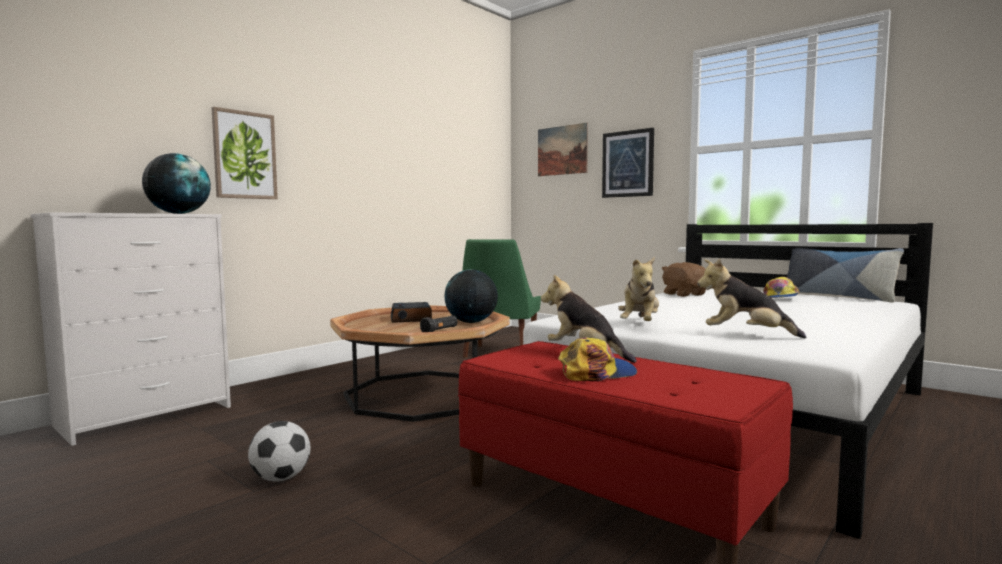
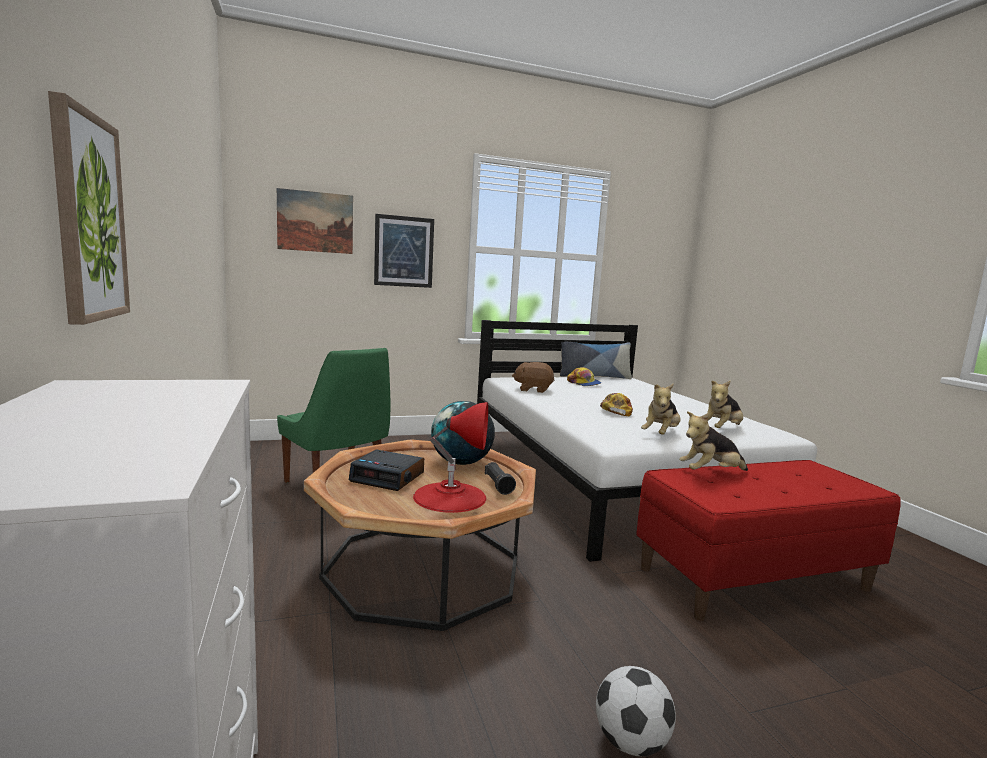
camera: 60 degrees left, 5 degrees up
globe [142,153,211,214] -> none
cap [558,337,637,381] -> cap moved to [600,393,633,416]
plush toy [618,257,659,321] -> plush toy turned 75 degrees clockwise [641,383,681,435]
none -> red table lamp [413,402,488,513]

